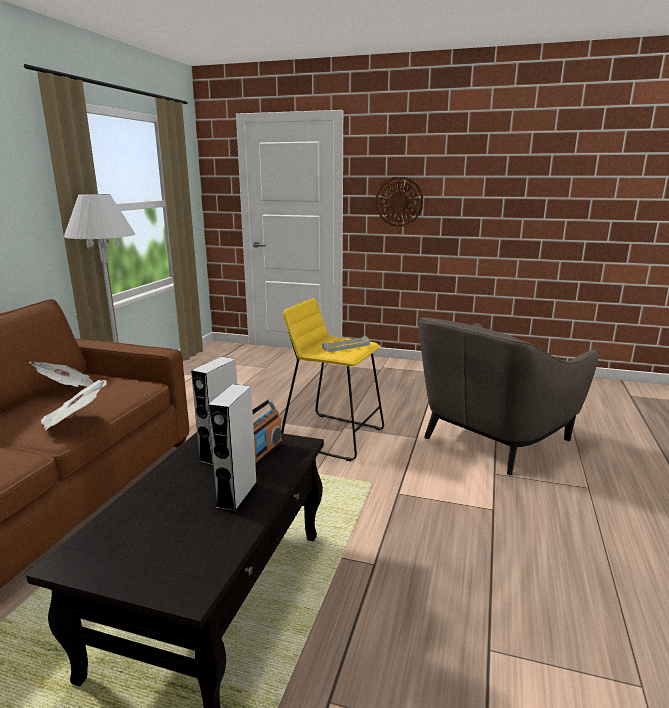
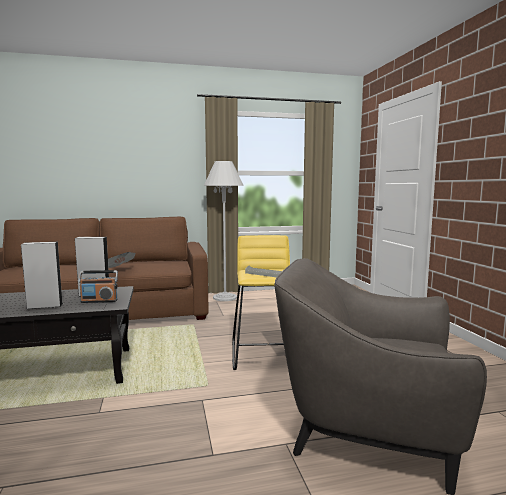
camera: 60 degrees right, 10 degrees down
newspaper [29,362,93,387] -> none
wall clock [376,177,423,227] -> none

